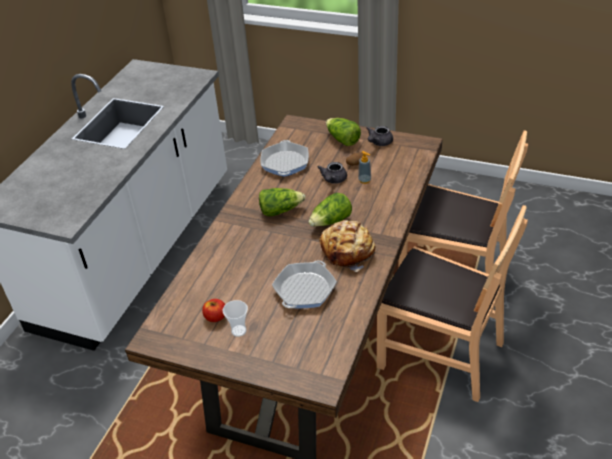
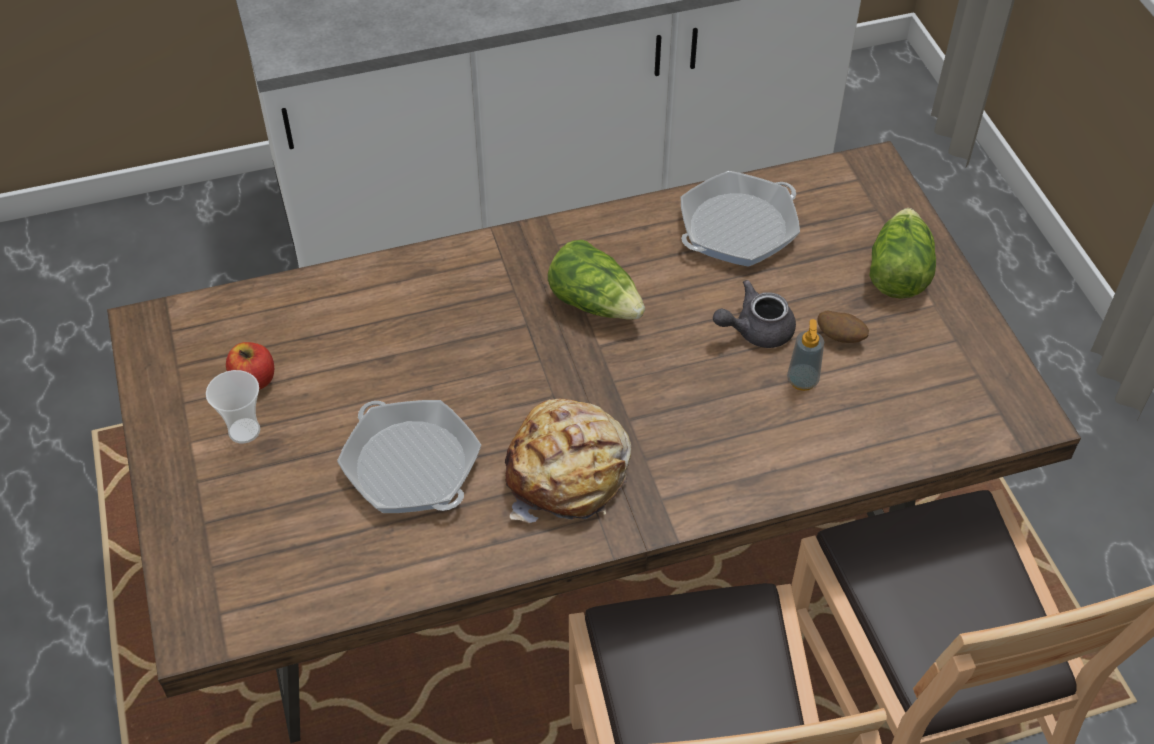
camera: 50 degrees right, 10 degrees up
frying pan [272,260,337,308] -> frying pan turned 120 degrees counterclockwise [337,400,481,513]
lettuce [308,193,352,226] -> none
grey teapot [367,126,393,146] -> none

